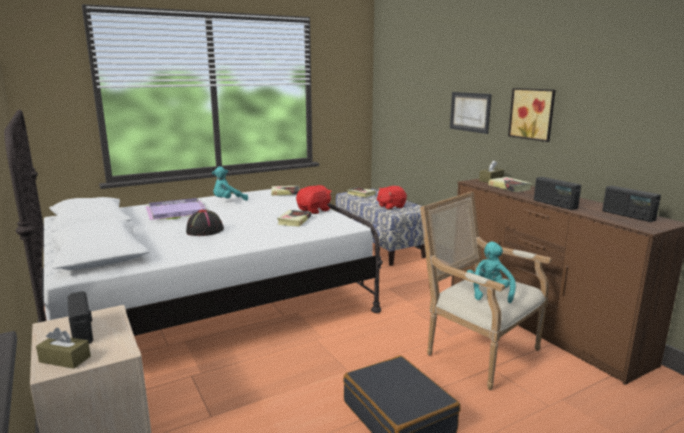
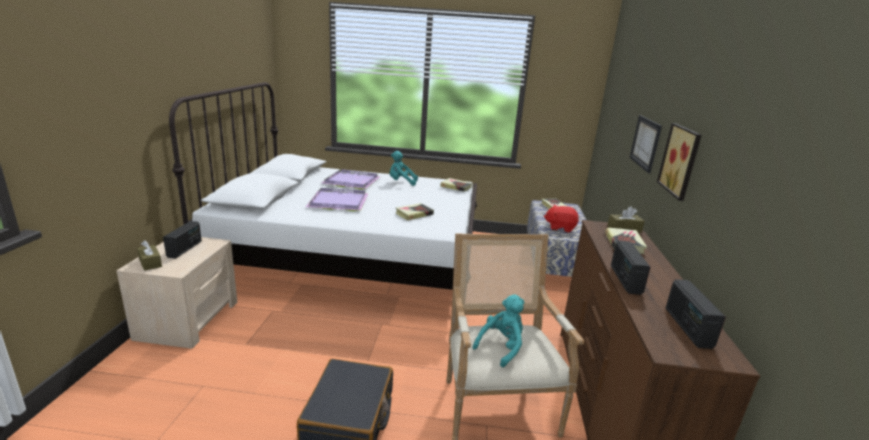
camera: 35 degrees right, 5 degrees up
black hat [186,209,224,236] -> purple tray [306,188,369,211]
red plush toy [296,185,332,214] -> none

